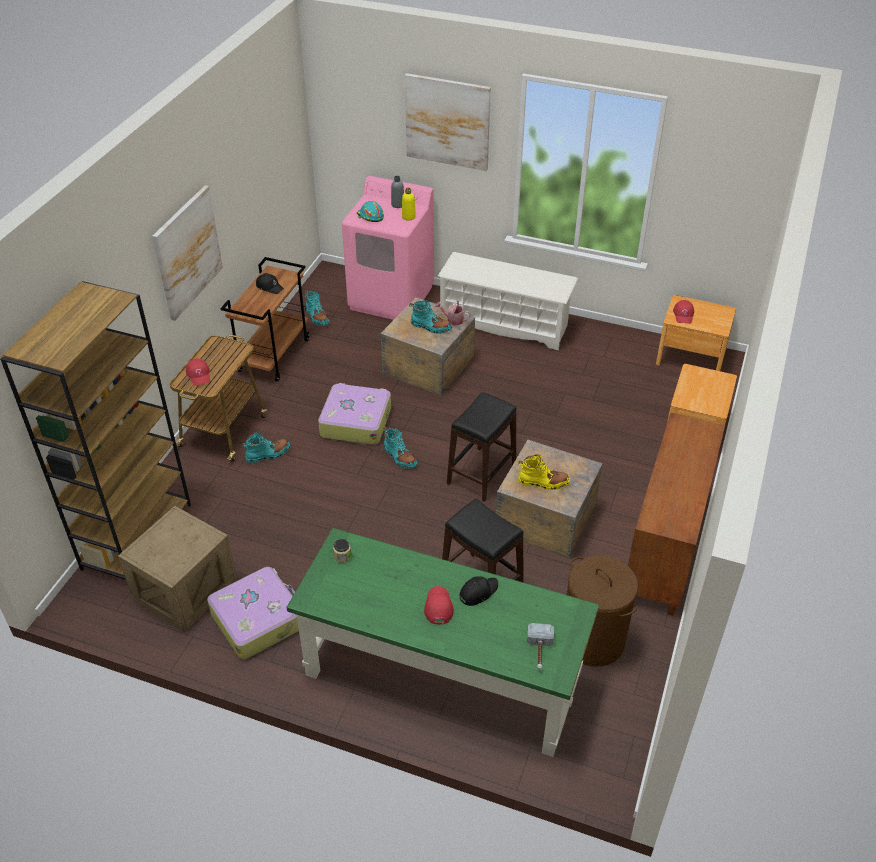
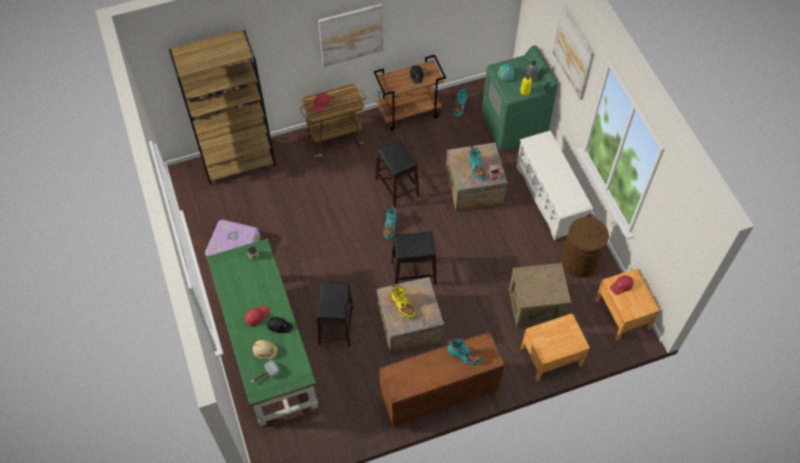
camera: 50 degrees right, 15 degrees up
crate [118,506,237,633] -> crate moved to [509,263,571,328]
turquoise boot [242,432,290,463] -> turquoise boot moved to [447,339,483,365]
suitcase [318,383,391,445] -> black stool [375,139,419,207]
pink washing machine [342,176,434,320] -> green washing machine [482,45,558,152]
brown laundry basket [567,556,638,667] -> brown laundry basket moved to [561,214,609,278]
none -> beige hard hat [253,340,278,360]

